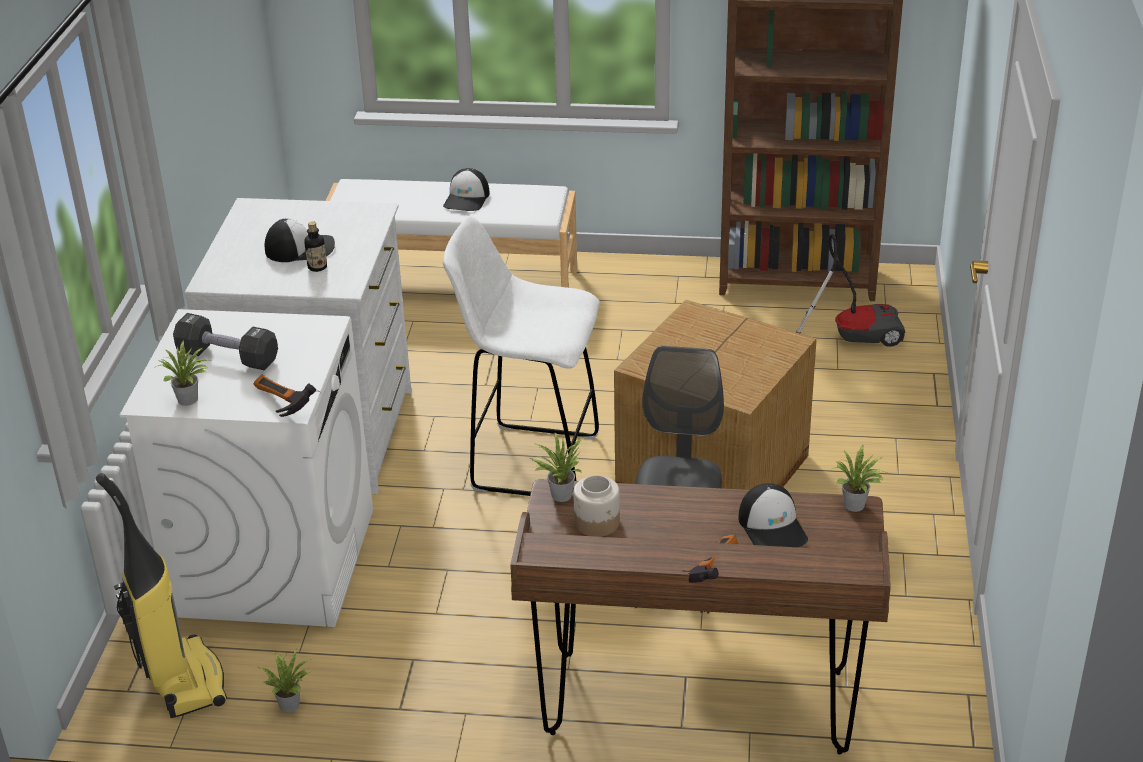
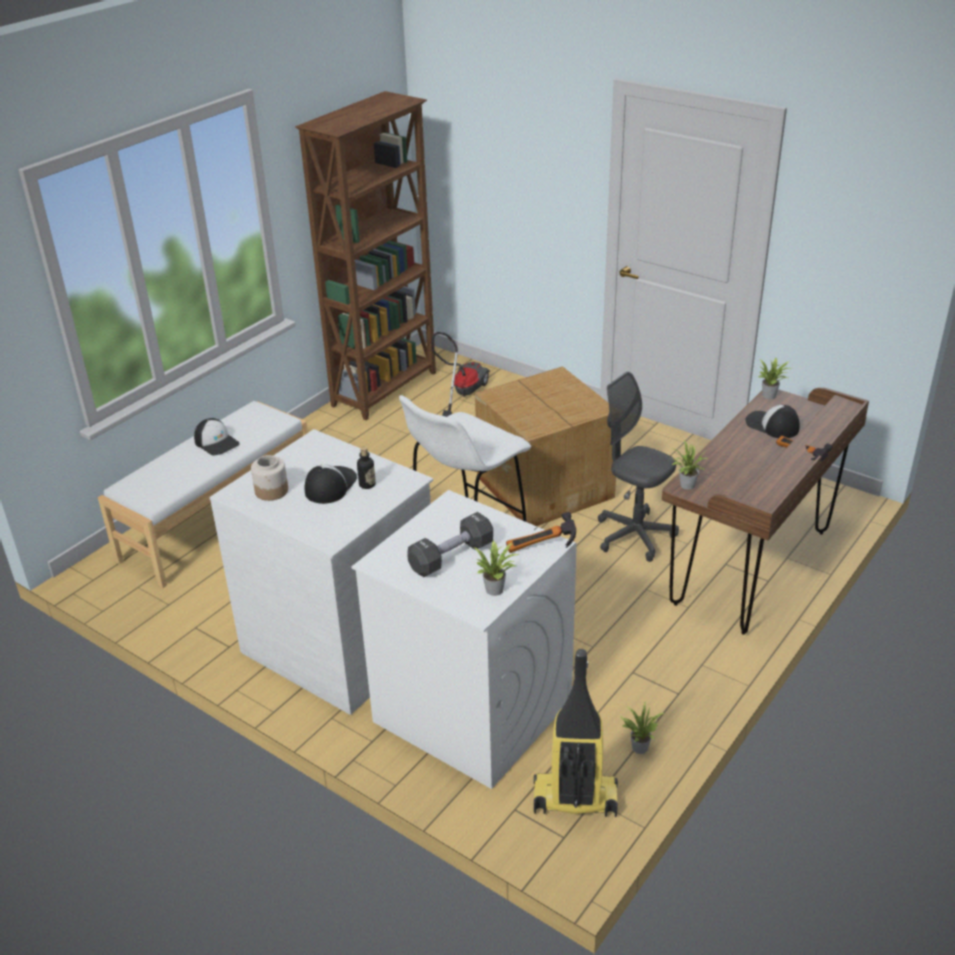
camera: 60 degrees left, 0 degrees up
jar [573,475,620,537] -> jar moved to [251,455,288,501]
cap [738,483,808,547] -> cap turned 150 degrees counterclockwise [745,405,800,438]

